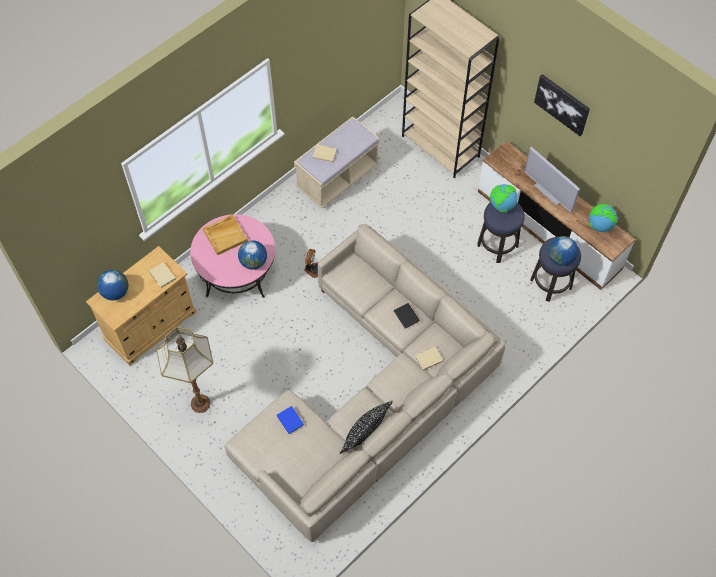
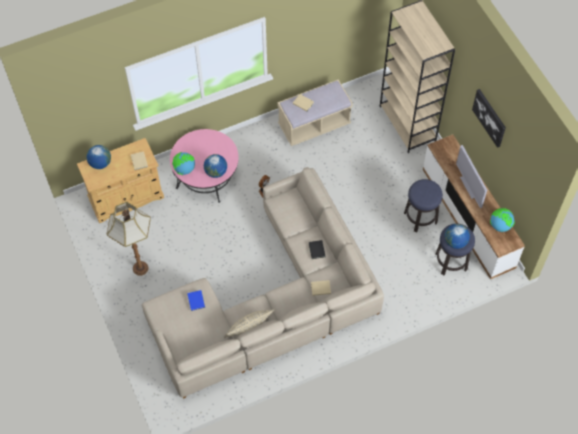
camera: 20 degrees right, 0 degrees up
beige tray [203,214,248,255] -> none
black pillow [340,400,393,454] -> beige pillow [224,309,274,338]
globe [490,184,518,212] -> globe moved to [172,152,195,175]

